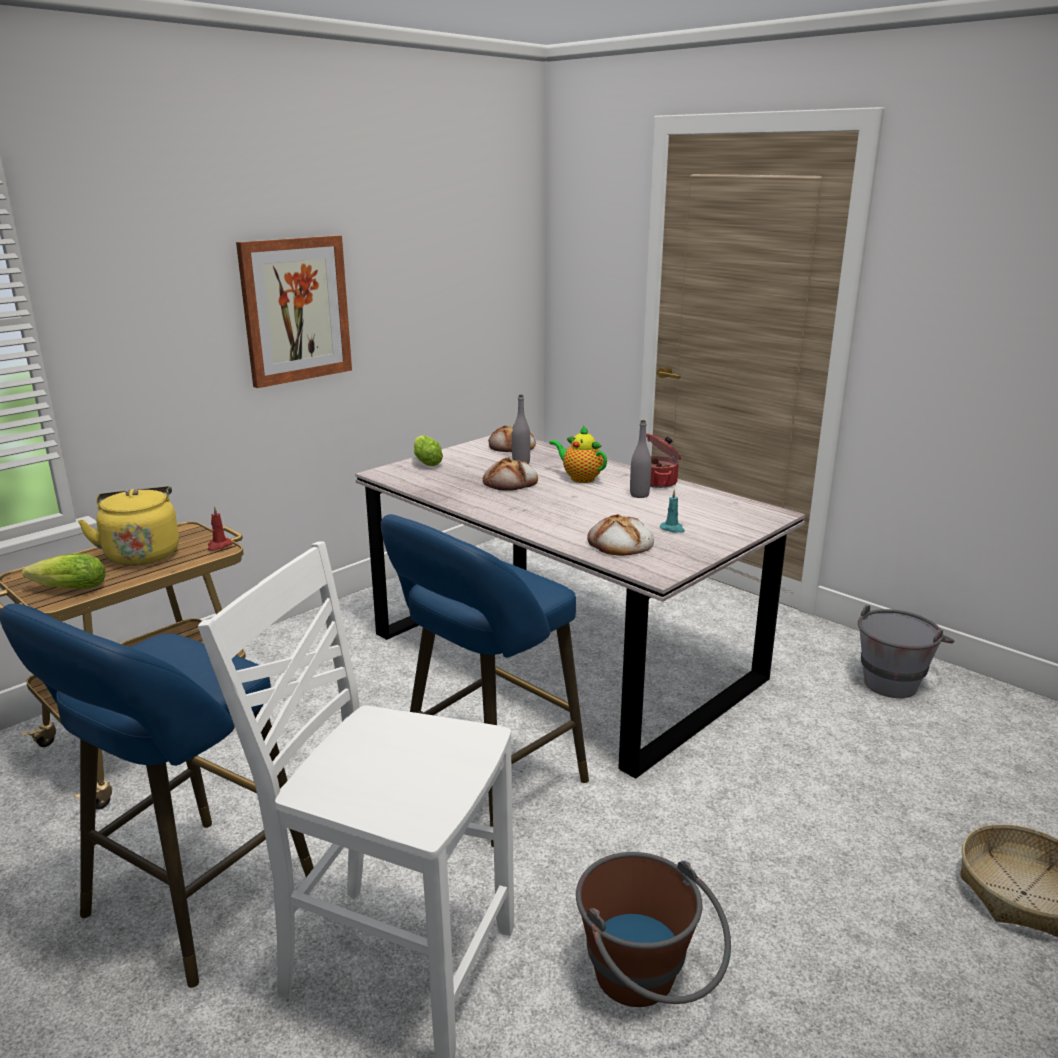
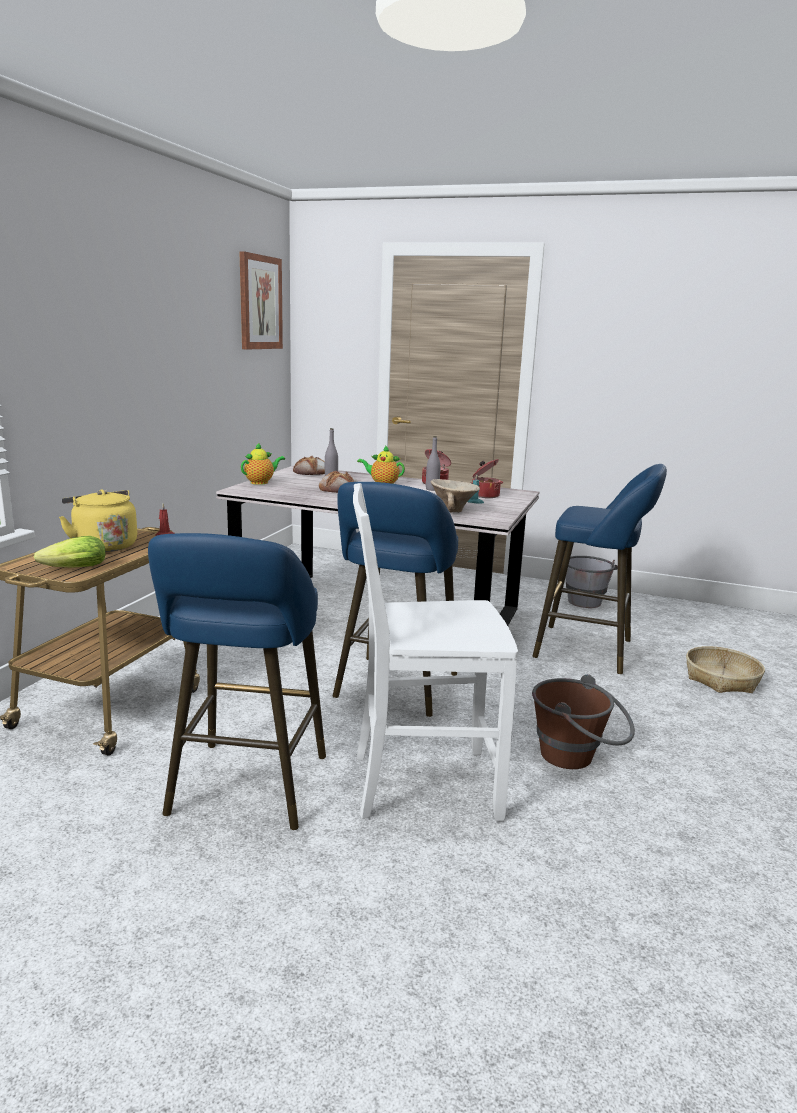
camera: 25 degrees left, 5 degrees down
picture [236,235,352,388] -> picture moved to [239,251,283,349]
lettuce [414,436,443,466] -> teapot [241,442,285,485]
bread [587,514,654,556] -> beige bowl [431,479,480,513]
none -> cooking pot [471,459,503,498]
none -> blue stool [533,464,667,674]

